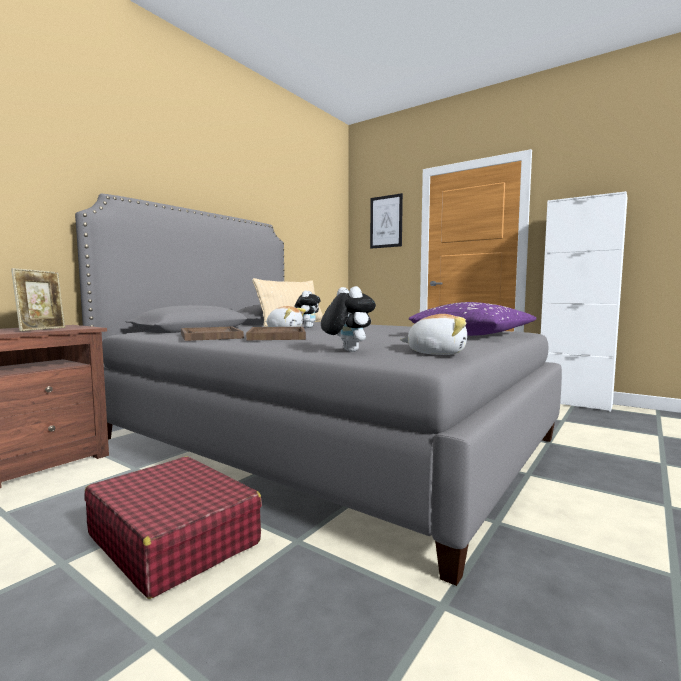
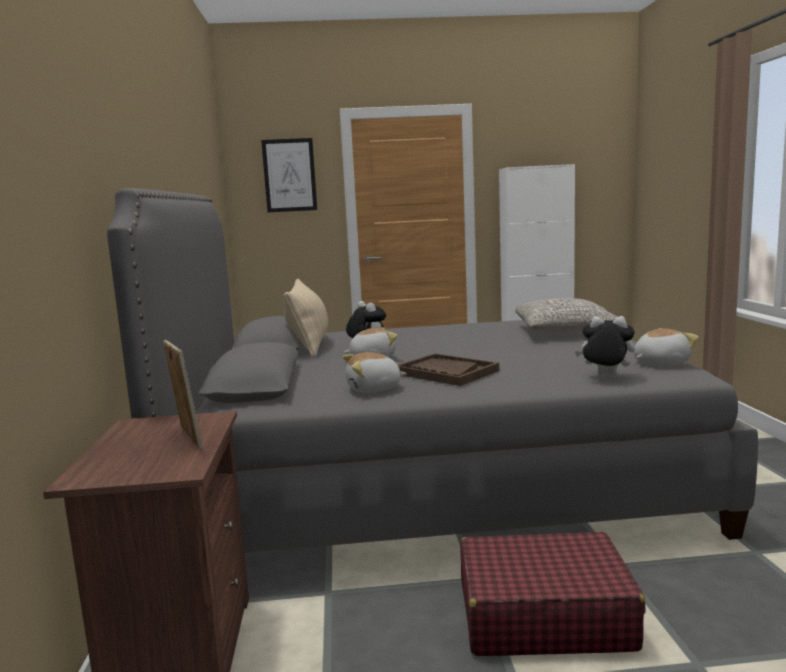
camera: 40 degrees left, 5 degrees up
brown tray [181,327,244,341] -> plush toy [343,352,407,393]
purple pillow [409,302,537,336] -> grey pillow [515,298,618,334]

